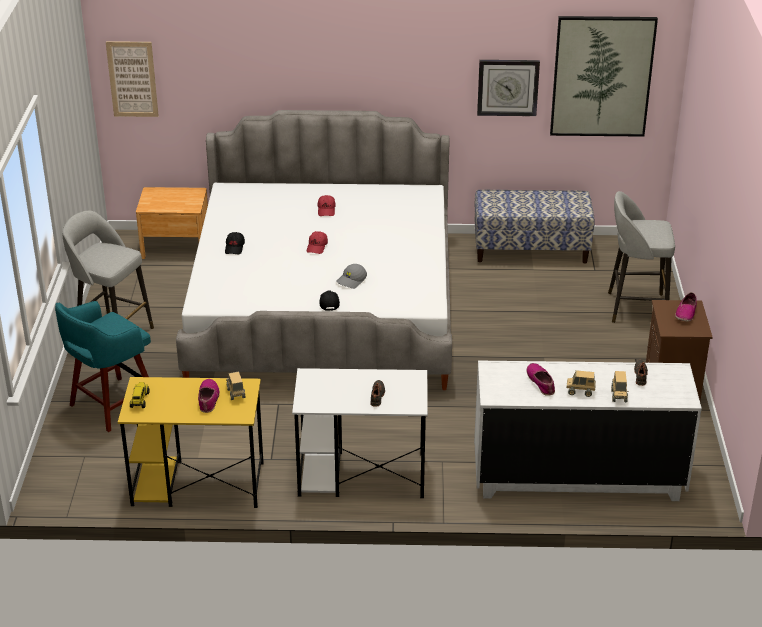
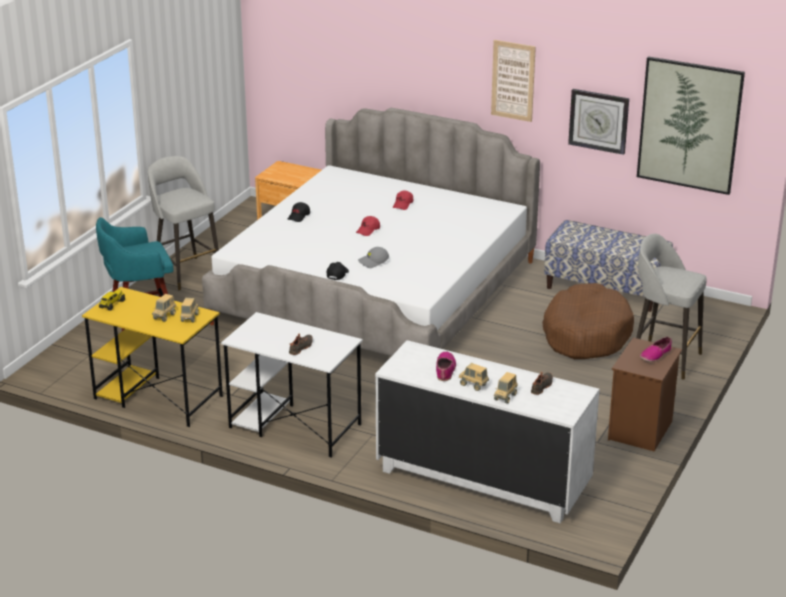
camera: 25 degrees right, 5 degrees down
picture [106,41,159,117] -> picture moved to [491,40,536,122]
shoe [198,379,220,413] -> toy truck [152,294,176,322]
none -> brown dog bed [542,283,634,359]

